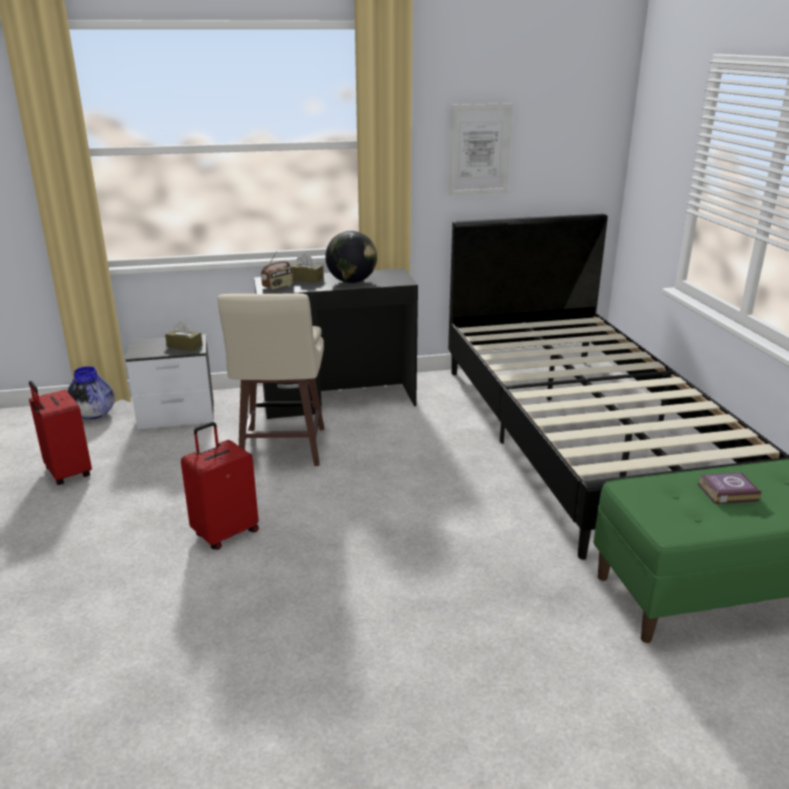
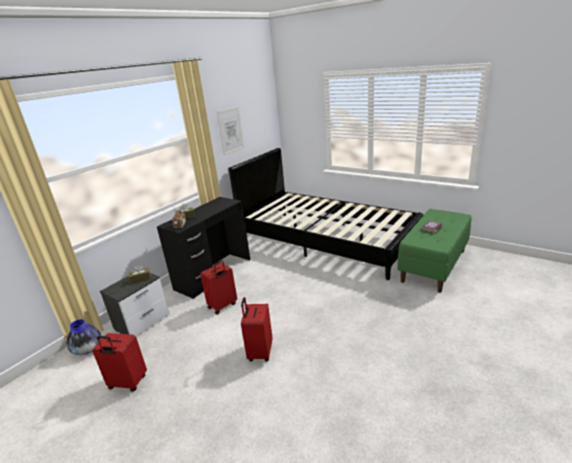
camera: 40 degrees left, 0 degrees up
beige stool [218,293,324,466] -> red suitcase [200,261,237,315]
globe [325,231,377,283] -> none

